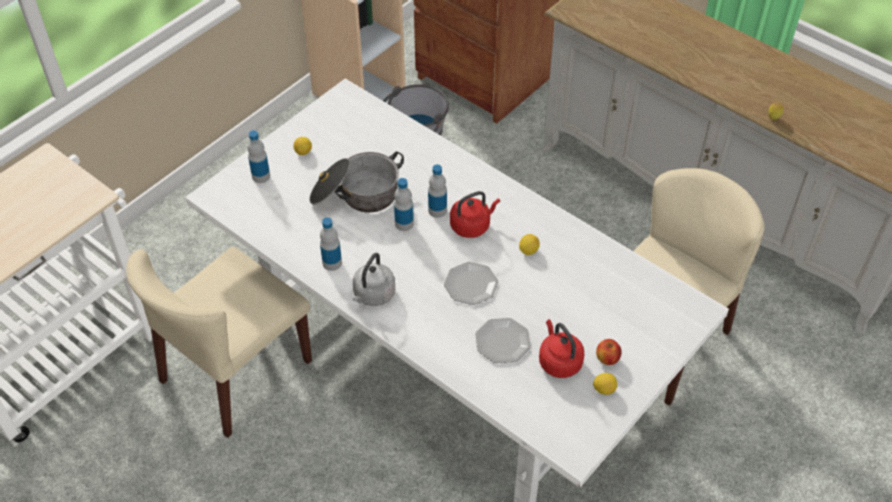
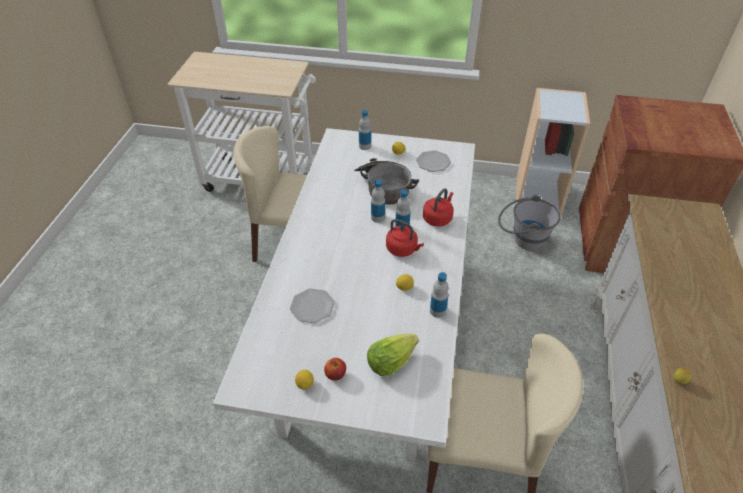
camera: 60 degrees right, 5 degrees down
bottle [320,217,342,271] -> bottle moved to [430,272,449,318]
grey kettle [353,253,395,306] -> none
plate [444,262,498,305] -> plate moved to [416,150,451,172]
red kettle [539,319,584,378] -> red kettle moved to [423,188,453,227]
none -> lettuce [367,334,419,376]

